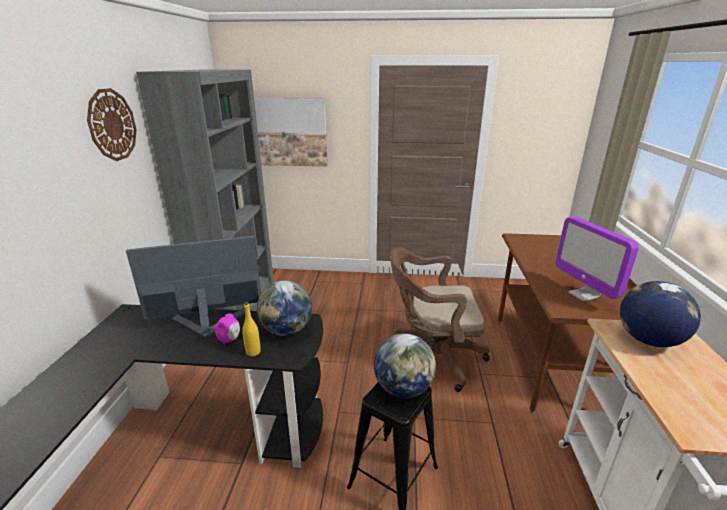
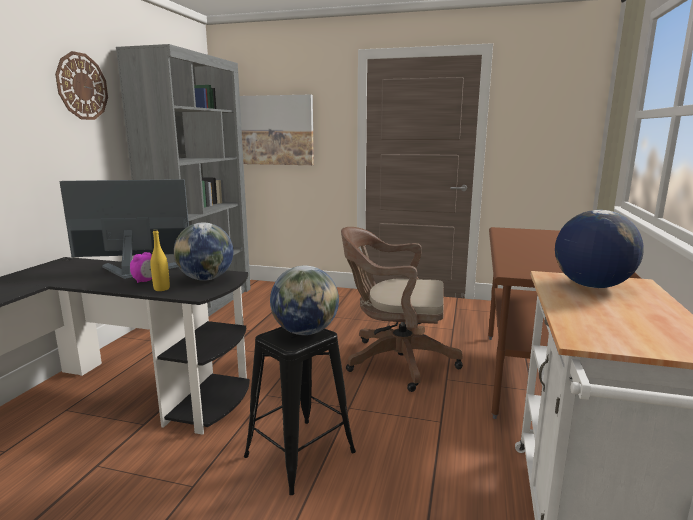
camera: 10 degrees right, 10 degrees down
monitor [555,217,639,301] -> none

